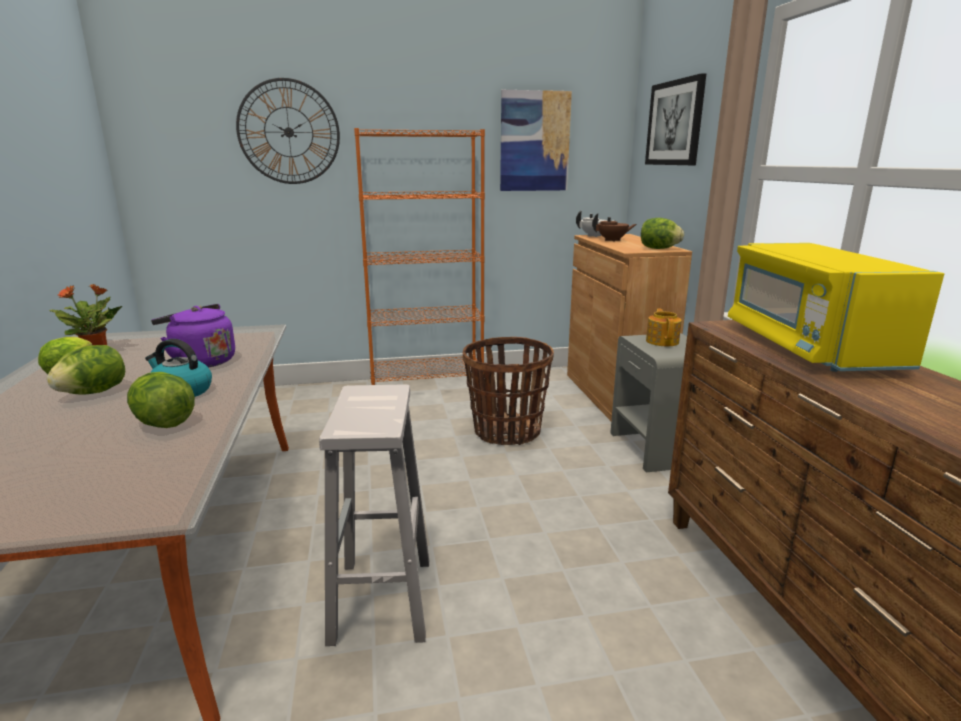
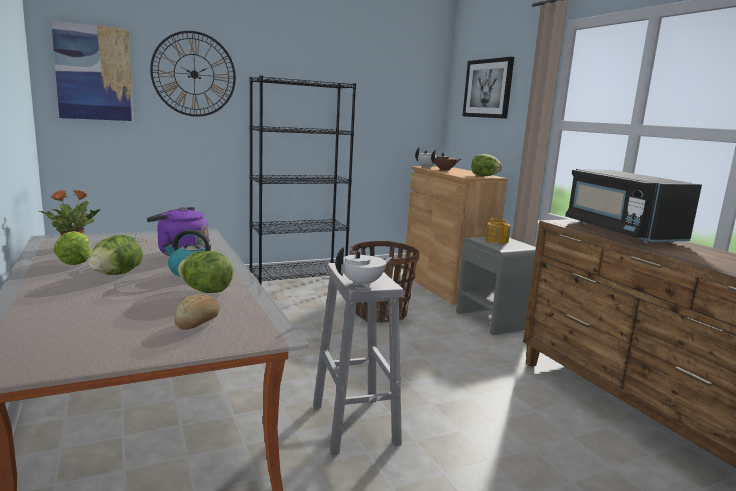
camera: 15 degrees left, 5 degrees down
orange bookcase [354,128,485,385] -> black bookcase [249,76,356,287]
picture [500,90,572,191] -> picture moved to [51,21,133,121]
yellow microwave [728,243,944,372] -> black microwave [565,169,702,244]
none -> bread [174,294,220,330]
none -> white teapot [335,247,393,288]

